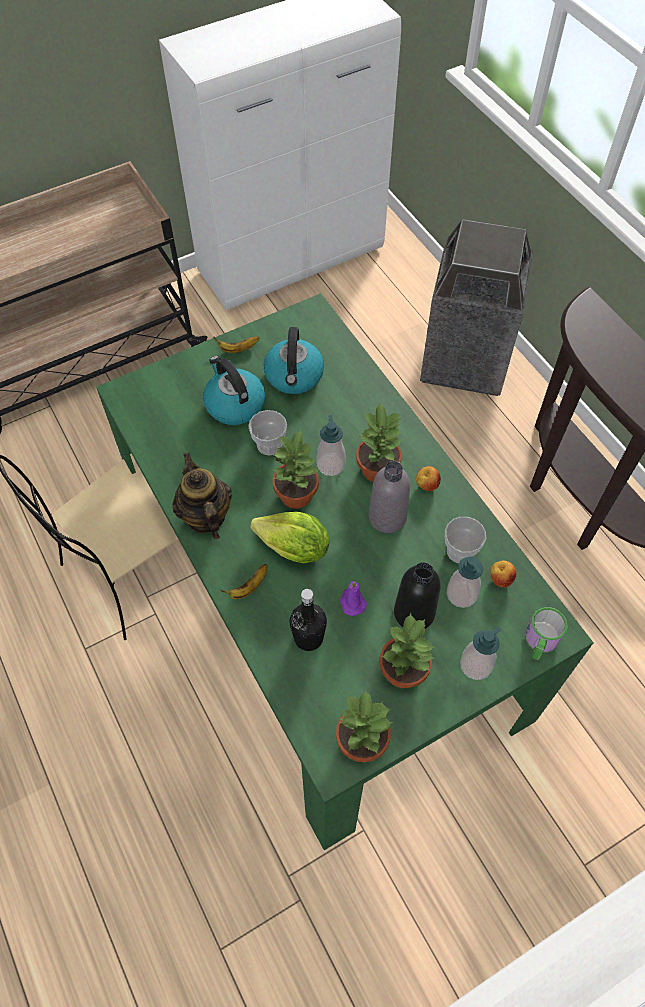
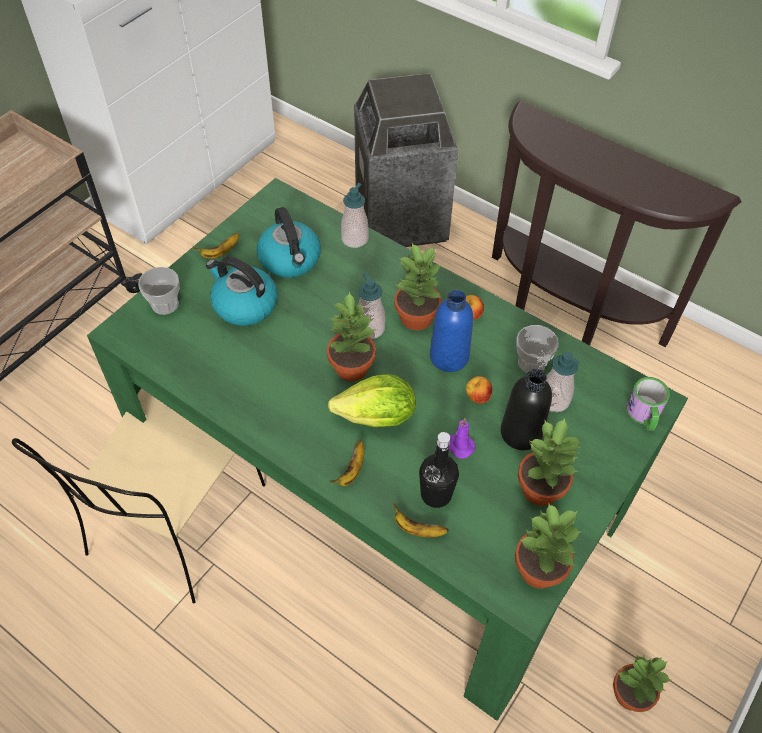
camera: 25 degrees left, 5 degrees down
teapot [172,453,232,539] -> none
cup [248,410,287,455] -> cup moved to [138,267,179,315]
grey bottle [368,461,410,533] -> blue bottle [430,290,473,372]
soap dispenser [460,627,501,680] -> soap dispenser moved to [341,183,369,248]
apple [490,560,516,588] -> apple moved to [466,376,492,404]
none -> banana [393,503,448,537]
none -> potted plant [613,656,671,712]

